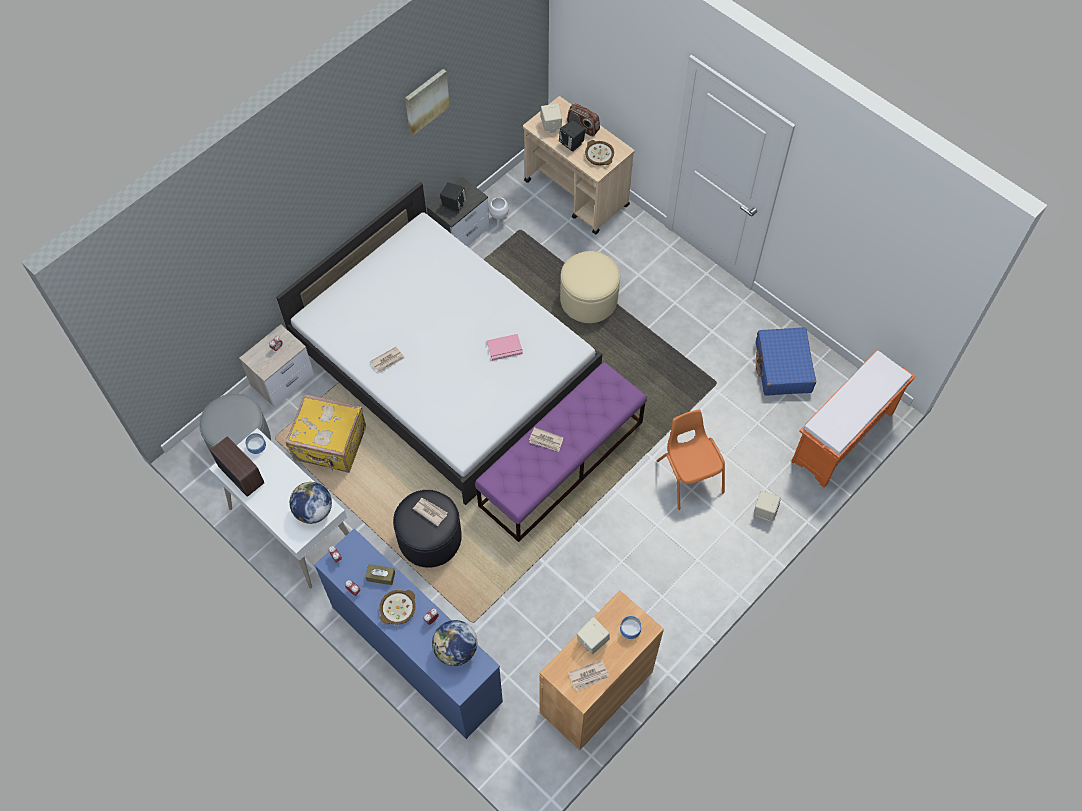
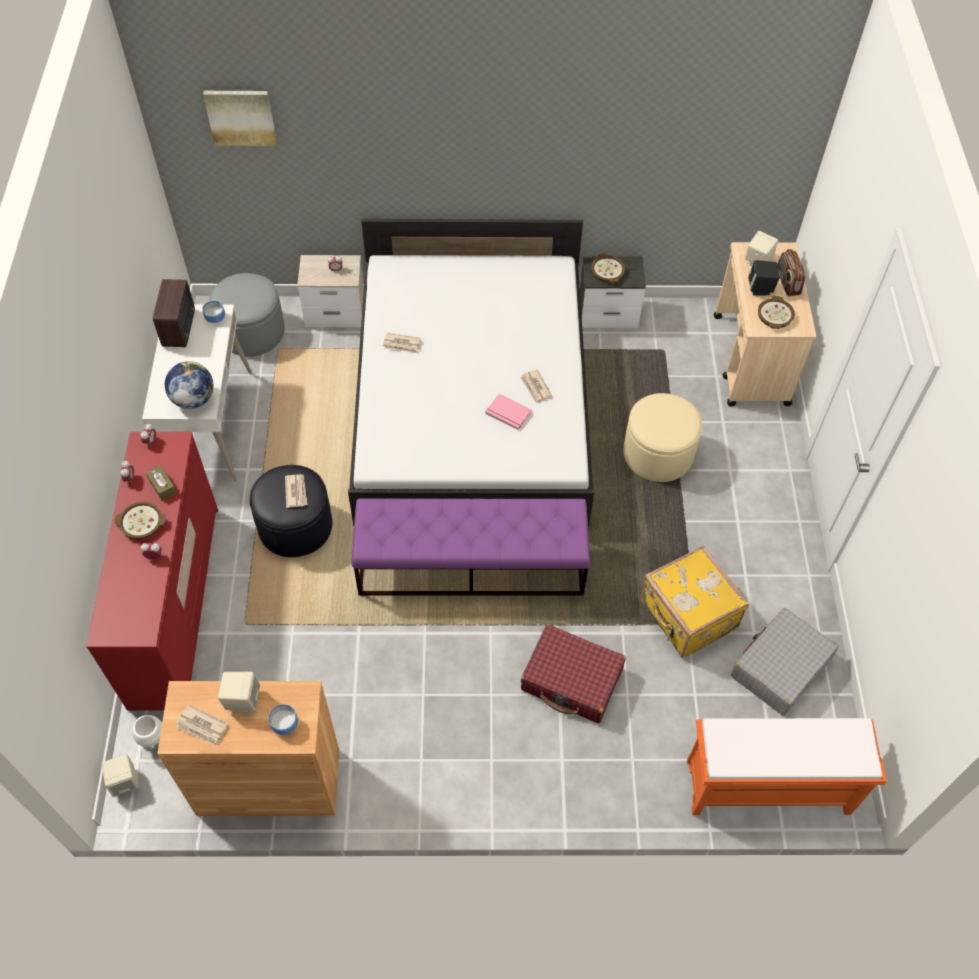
camera: 45 degrees right, 5 degrees down
yellow suitcase [286,394,366,473] -> yellow suitcase moved to [640,545,749,658]
blue dresser [314,529,503,739] -> red dresser [86,432,218,711]
picture [405,69,450,135] -> picture moved to [203,91,277,146]
globe [432,620,477,666] -> none
black speaker [440,183,466,213] -> bowl [591,253,625,283]
white planter [489,197,509,227] -> white planter moved to [132,715,162,749]
newspaper [529,427,563,452] -> newspaper moved to [520,369,552,403]
orange chair [657,409,725,510] -> red suitcase [521,624,626,723]
beige speaker [754,491,781,521] -> beige speaker moved to [102,754,139,797]
blue suitcase [756,327,816,396] -> grey suitcase [731,608,838,716]

